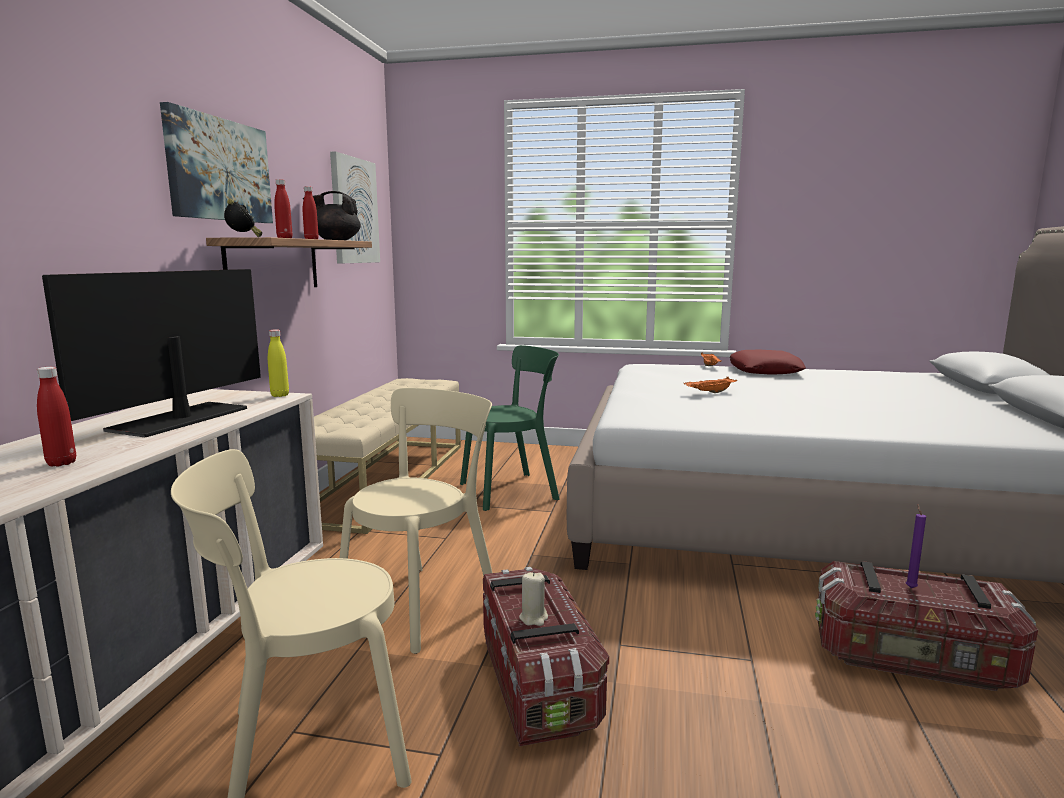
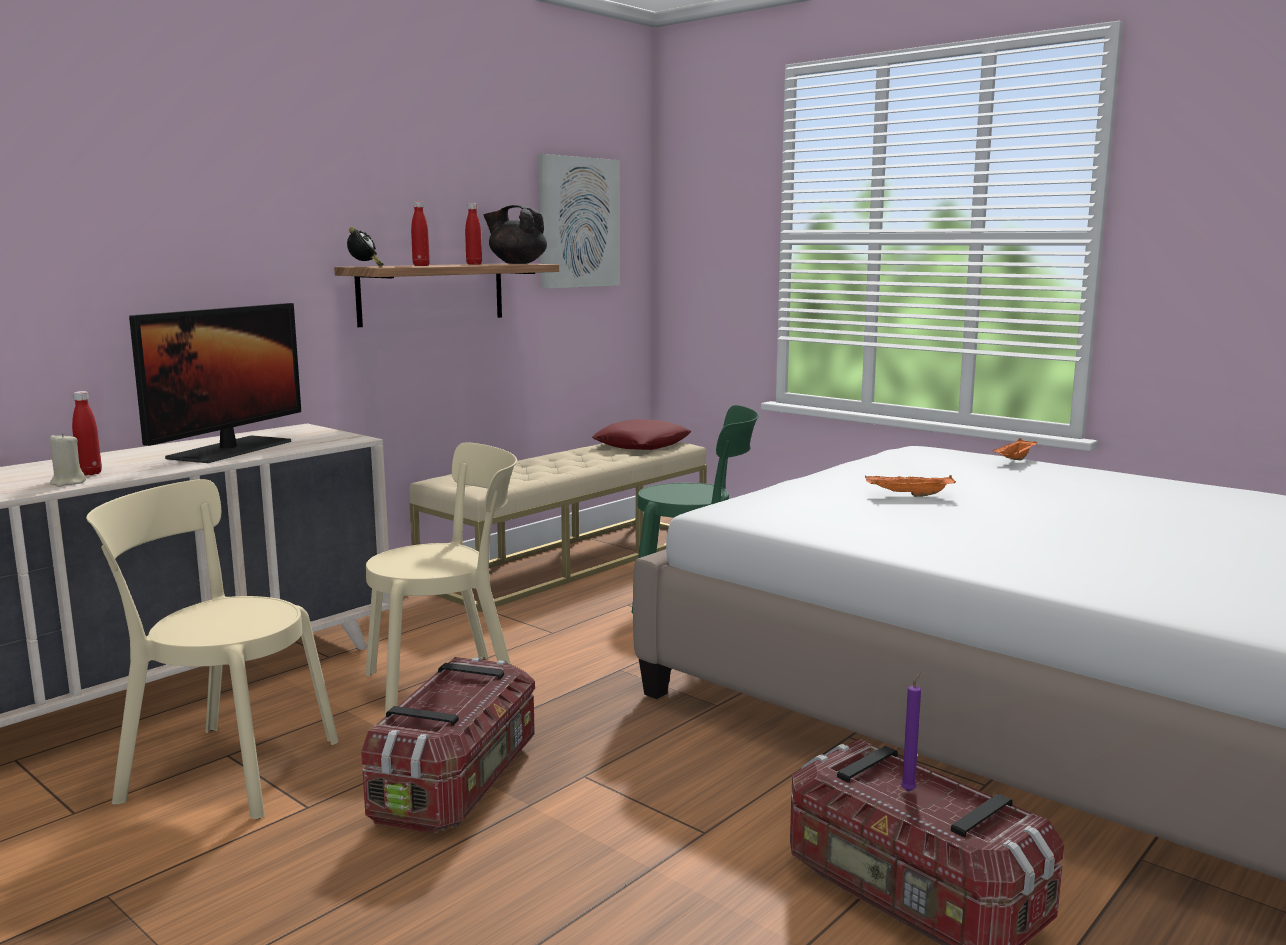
camera: 30 degrees right, 0 degrees up
monitor [42,269,261,437] -> monitor turned 150 degrees clockwise [129,303,301,463]
picture [160,102,273,223] -> none
yellow bottle [268,329,289,397] -> none
beige candle [519,572,548,626] -> beige candle moved to [50,432,86,487]
red pillow [730,350,806,375] -> red pillow moved to [592,419,691,450]

